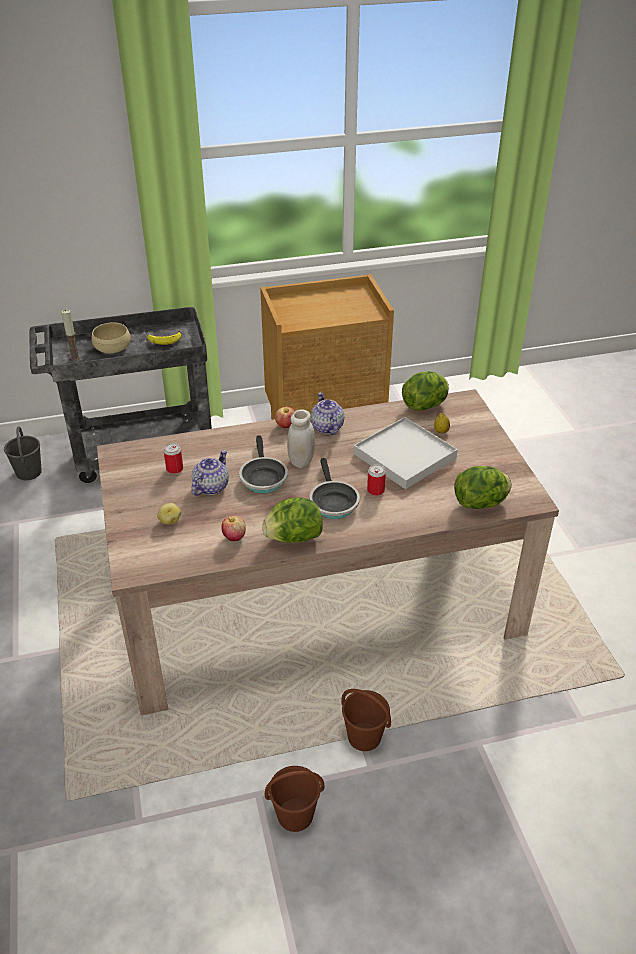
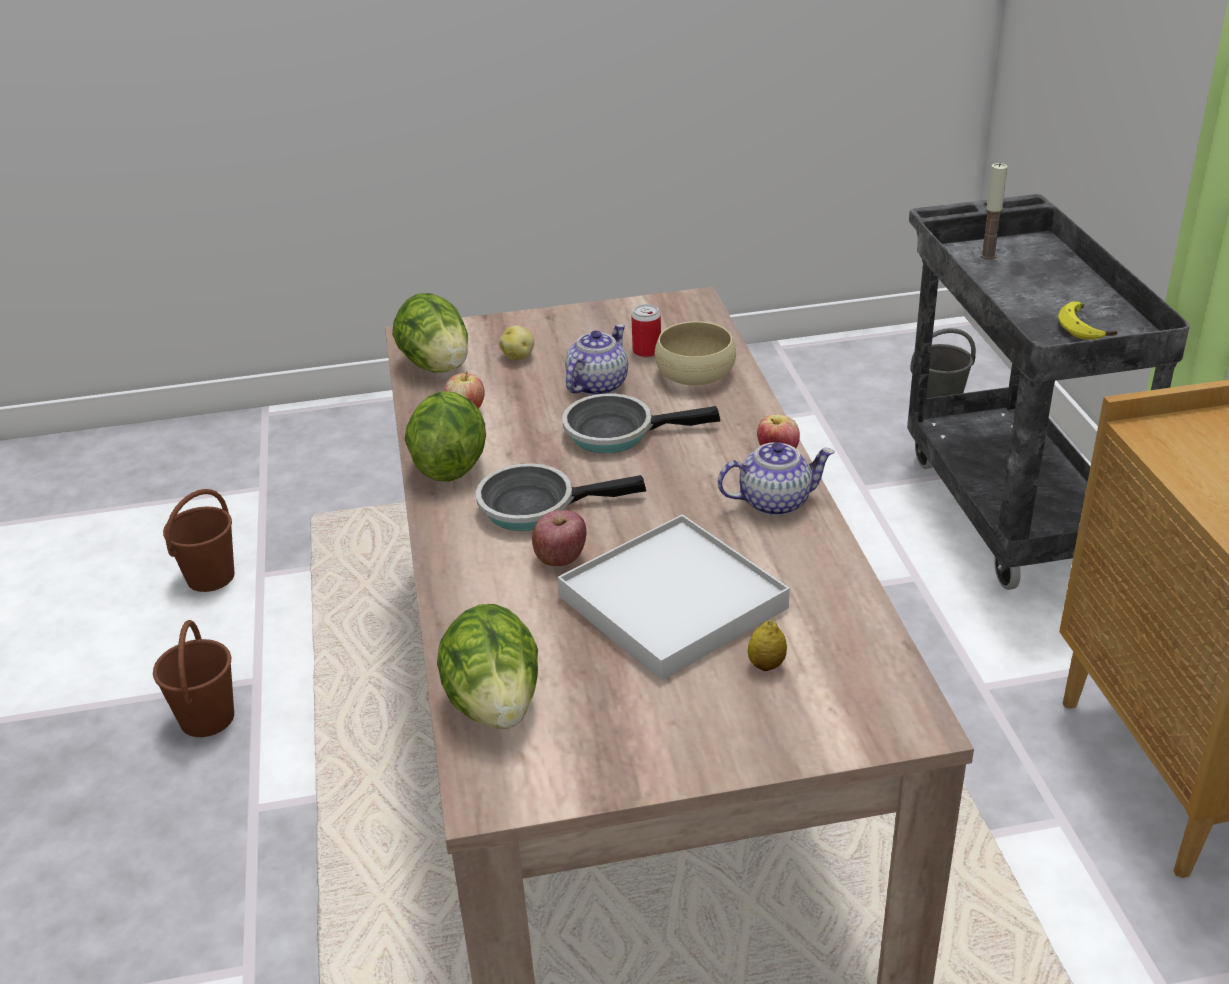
camera: 95 degrees right, 5 degrees down
beige bowl [91,323,131,353] -> beige bowl moved to [655,321,736,386]
teapot [191,450,229,496] -> teapot turned 90 degrees counterclockwise [565,324,628,396]
white jar [287,409,315,468] -> none
brown bucket [341,689,391,751] -> brown bucket moved to [163,489,235,592]
can [367,464,386,496] -> apple [532,510,586,566]
lettuce [402,371,449,411] -> lettuce moved to [392,293,468,373]

